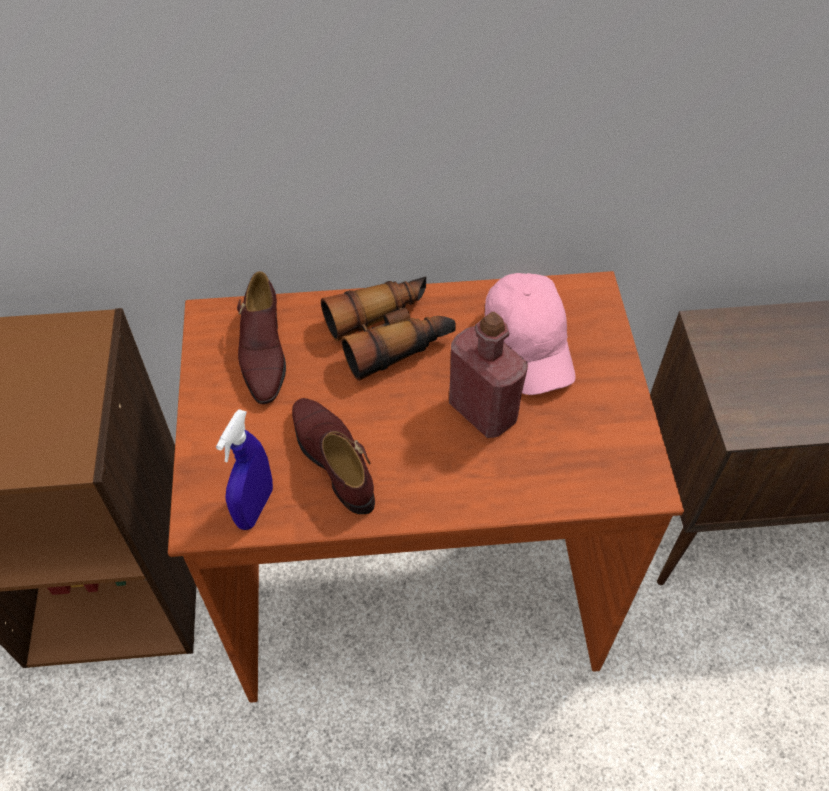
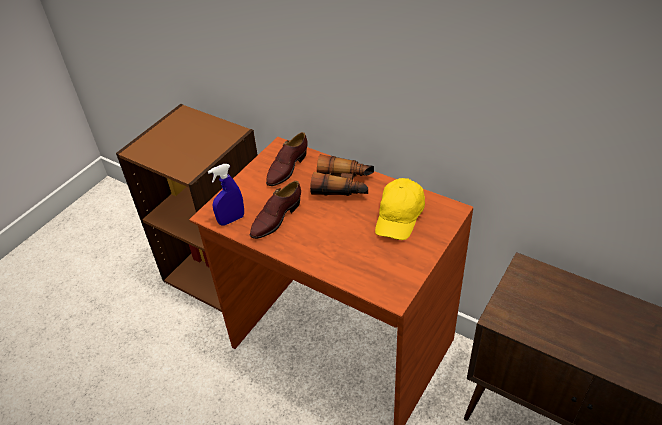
camera: 40 degrees right, 10 degrees down
brown shoe [292,398,375,514] -> brown shoe turned 150 degrees counterclockwise [250,181,301,239]
red bottle [449,312,528,438] -> none
pink cap [485,273,576,395] -> yellow cap [375,178,425,240]

